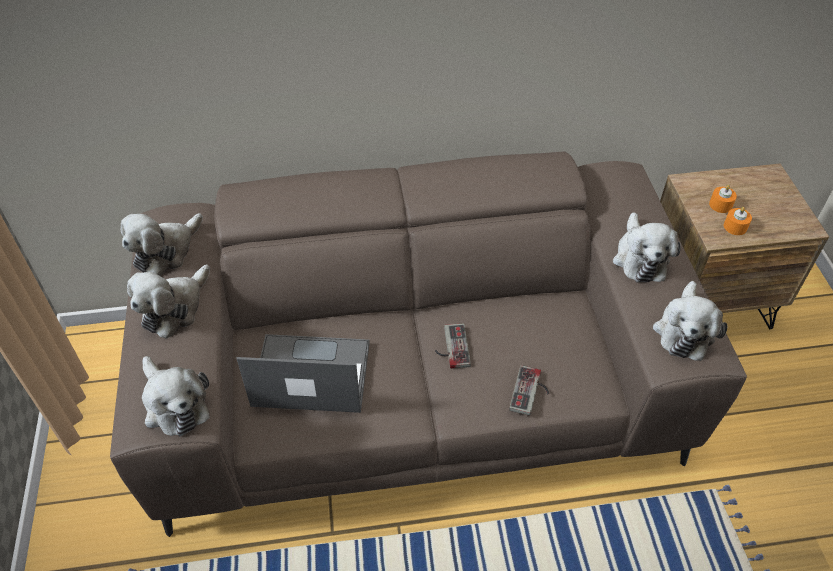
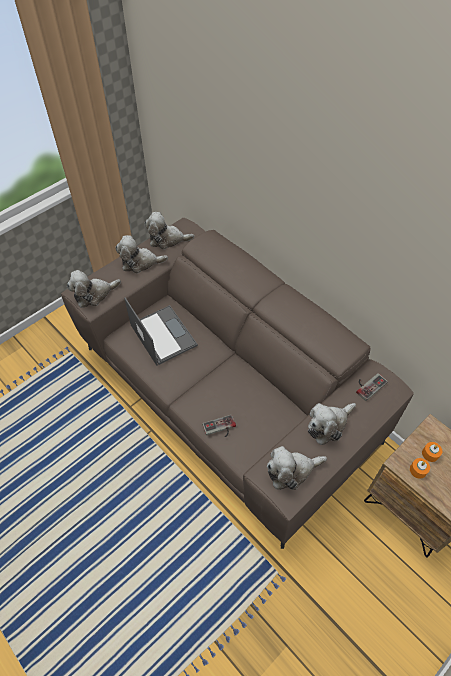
camera: 55 degrees right, 5 degrees up
plush toy [142,356,209,437] -> plush toy turned 45 degrees clockwise [67,270,121,308]
game controller [435,323,471,369] -> game controller moved to [356,373,388,401]

